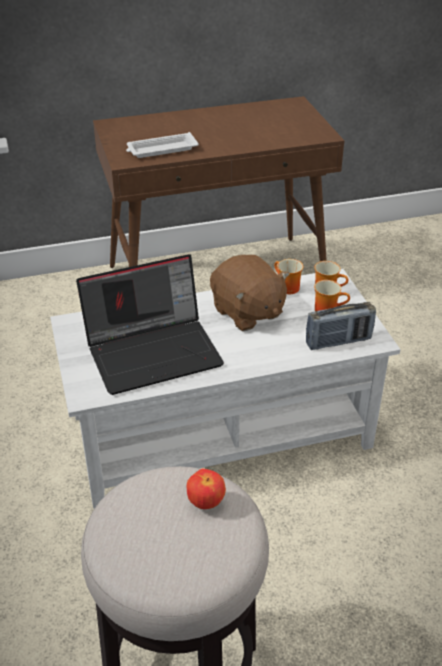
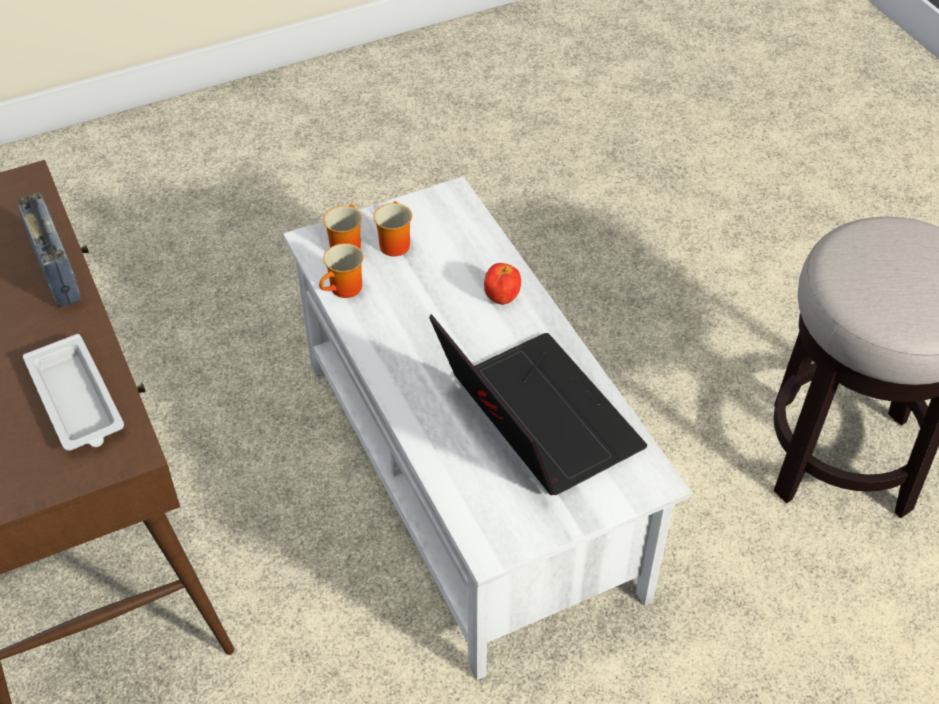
camera: 100 degrees left, 10 degrees up
apple [187,469,226,509] -> apple moved to [484,263,521,305]
brown plush toy [210,255,290,331] -> none
radio [306,302,376,350] -> radio moved to [17,192,81,307]

